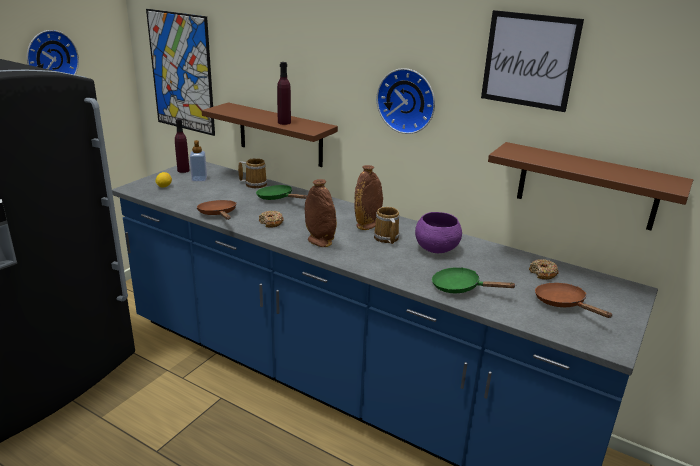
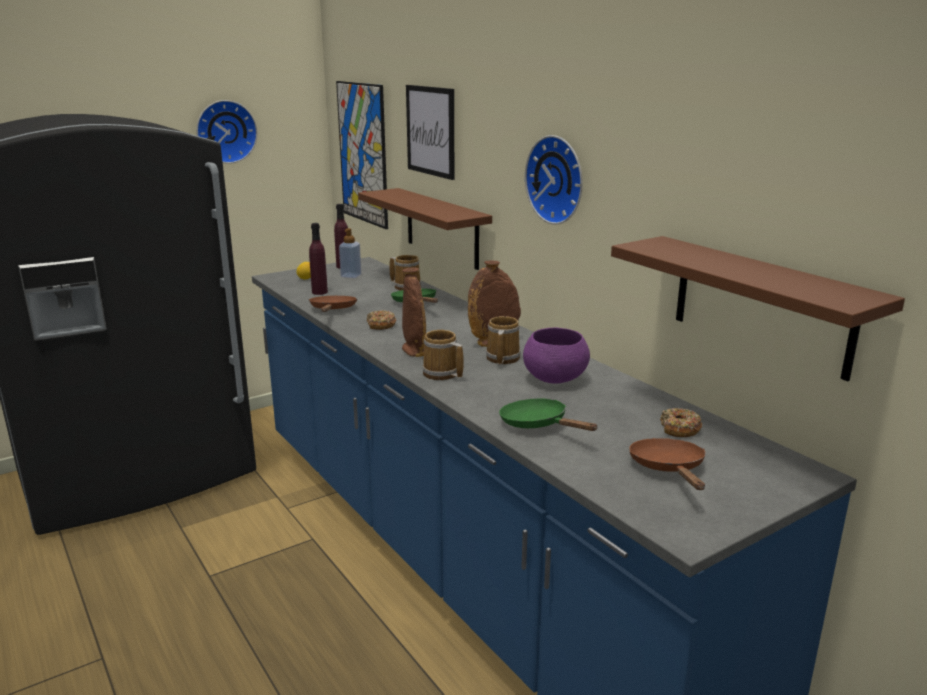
camera: 25 degrees right, 5 degrees down
purple bottle [277,62,291,125] -> purple bottle moved to [309,223,328,295]
picture [481,10,584,112] -> picture moved to [406,85,454,180]
none -> mug [422,330,463,380]

